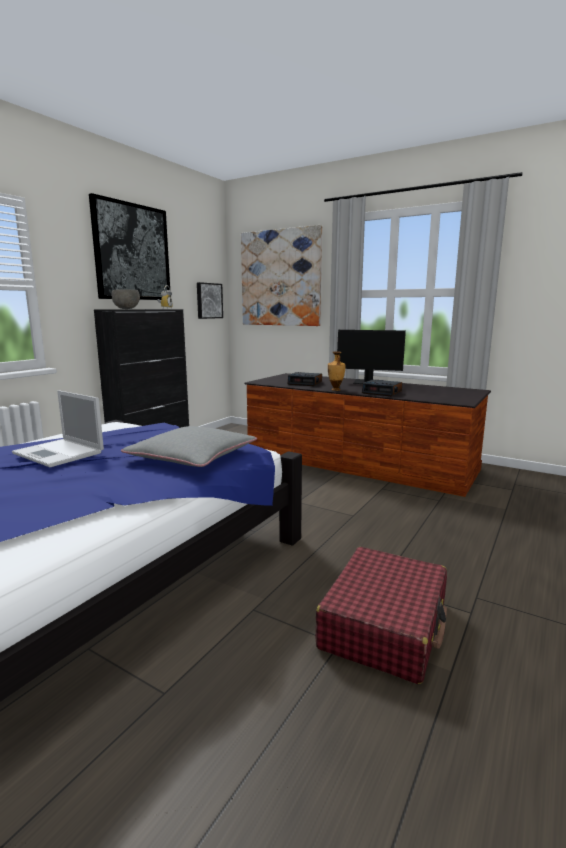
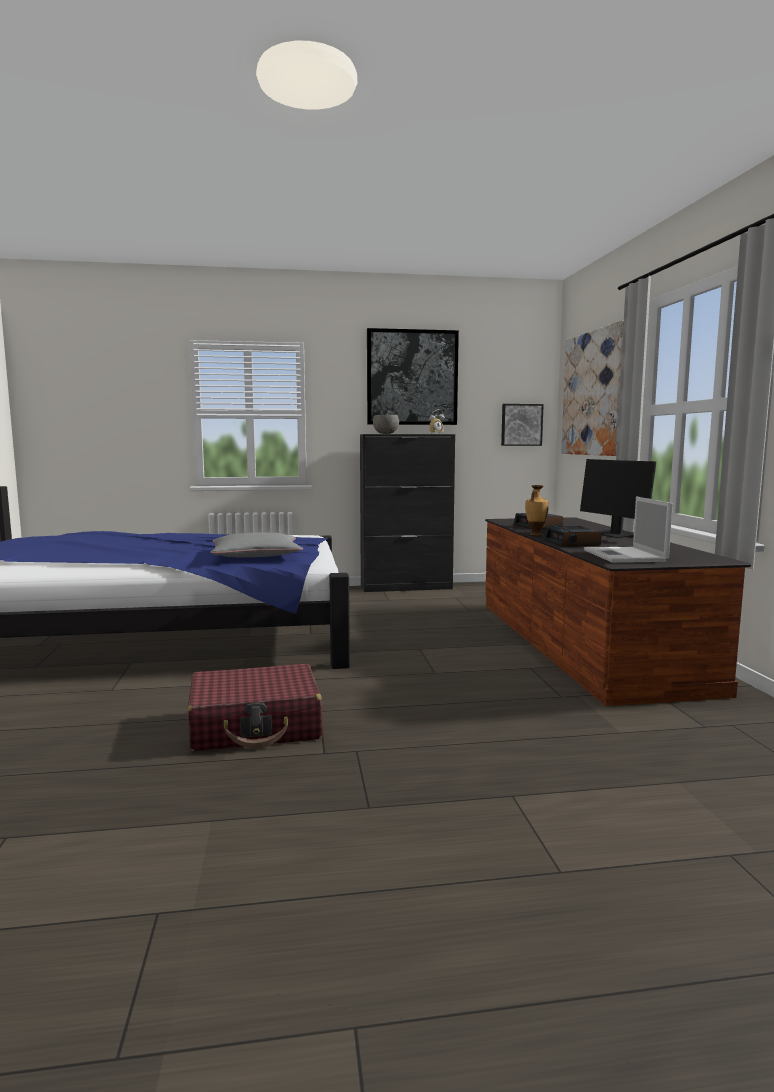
camera: 50 degrees right, 5 degrees down
laptop [12,390,104,467] -> laptop moved to [584,497,673,563]

